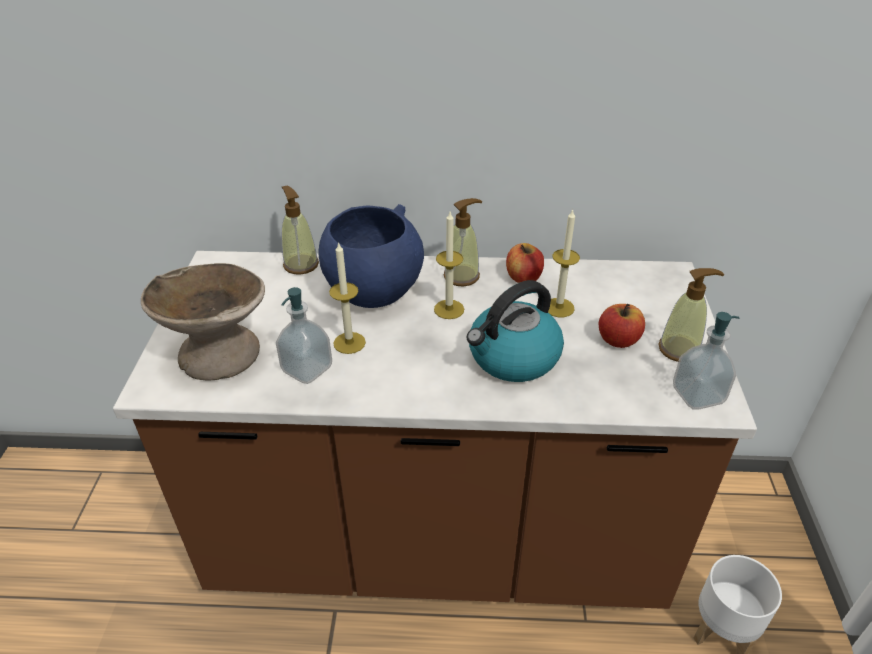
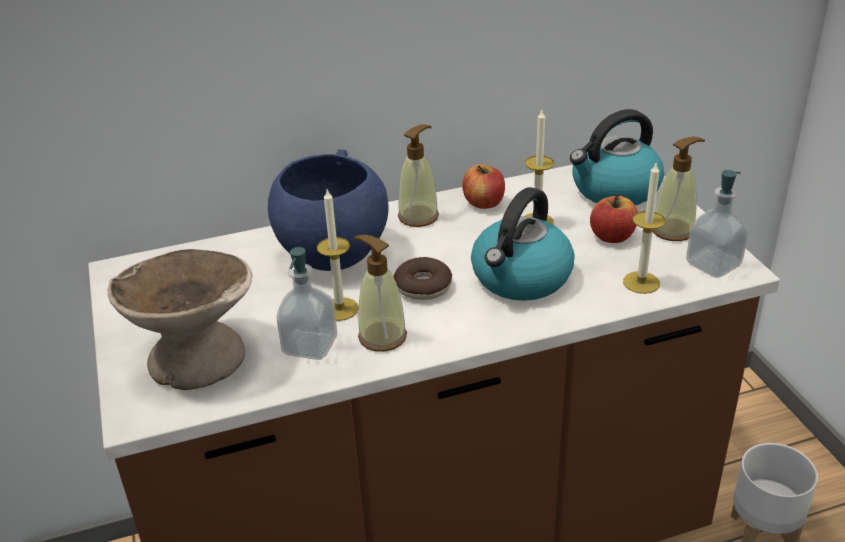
camera: 20 degrees left, 5 degrees down
soap dispenser [282,186,319,275] -> soap dispenser moved to [354,235,407,352]
candle [434,212,464,319] -> candle moved to [623,163,666,294]
none -> donut [394,257,452,300]
none -> kettle [570,109,664,205]

